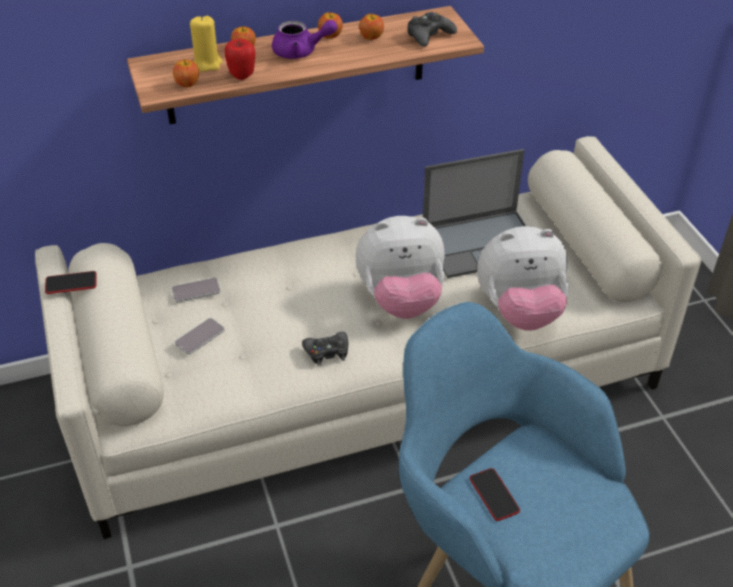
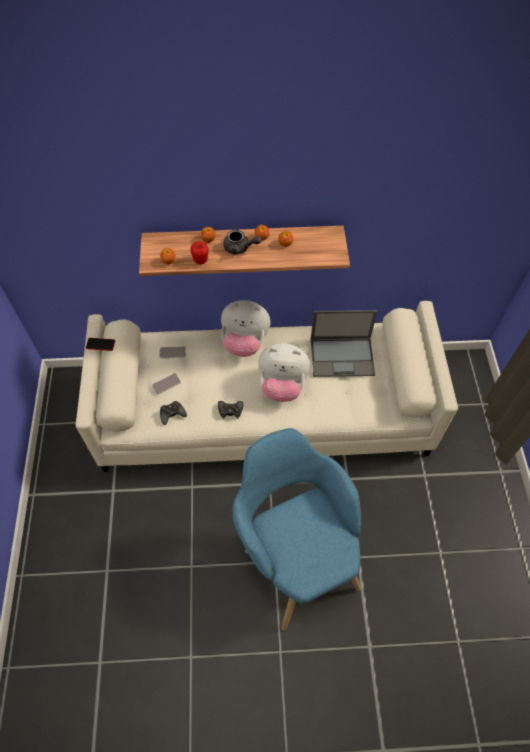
camera: 15 degrees right, 15 degrees up
yellow candle [190,15,223,72] -> none
purple teapot [272,20,337,59] -> grey teapot [223,229,262,255]
black game controller [408,12,457,47] -> black game controller moved to [160,401,187,425]
phone [470,468,520,521] -> none
plush toy [477,226,569,331] -> plush toy moved to [221,300,270,357]

